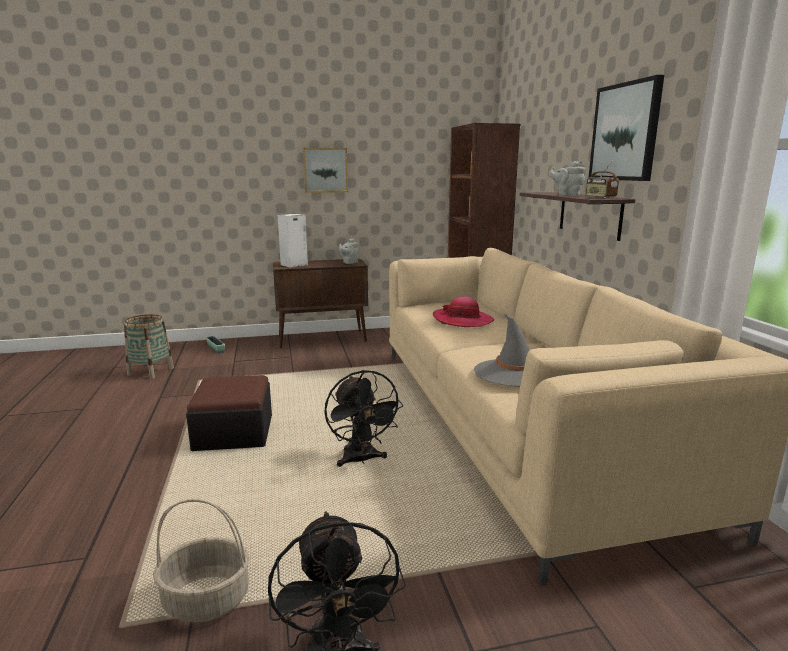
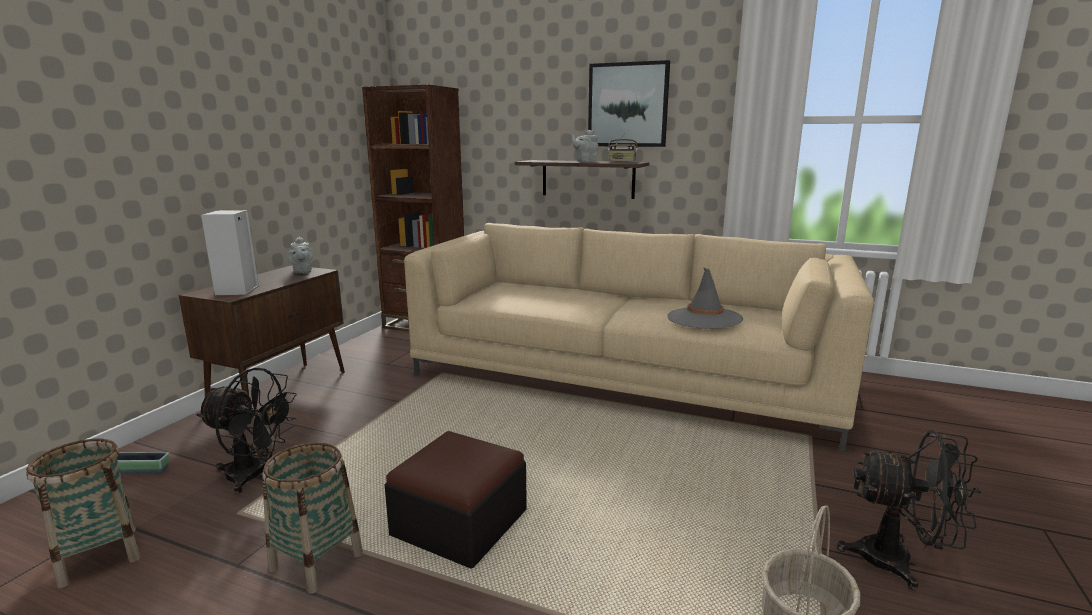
camera: 55 degrees left, 0 degrees up
picture [303,148,348,193] -> none
black fan [324,370,404,467] -> black fan moved to [197,368,297,494]
hat [433,296,494,327] -> none
none -> basket [262,442,363,594]

